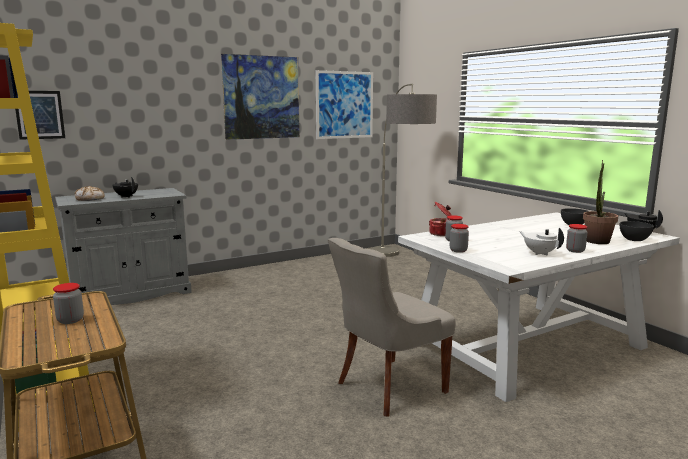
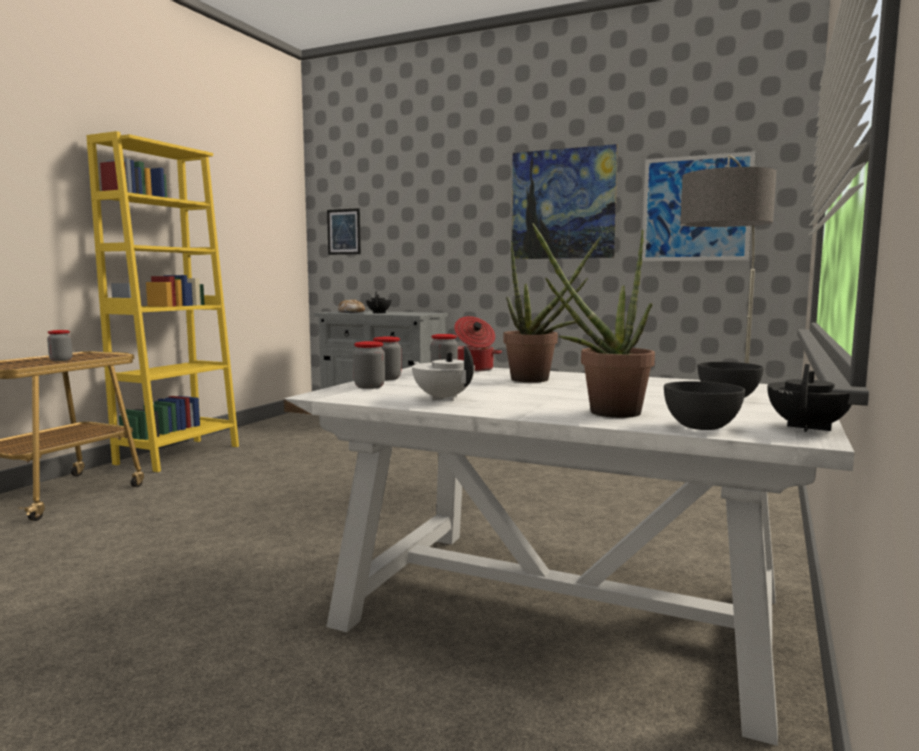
camera: 55 degrees right, 5 degrees down
grey chair [328,238,455,417] -> none
white teapot [519,228,564,255] -> white teapot turned 60 degrees counterclockwise [412,346,475,401]
jar [566,224,587,253] -> jar moved to [353,341,385,389]
none -> potted plant [503,236,601,383]

